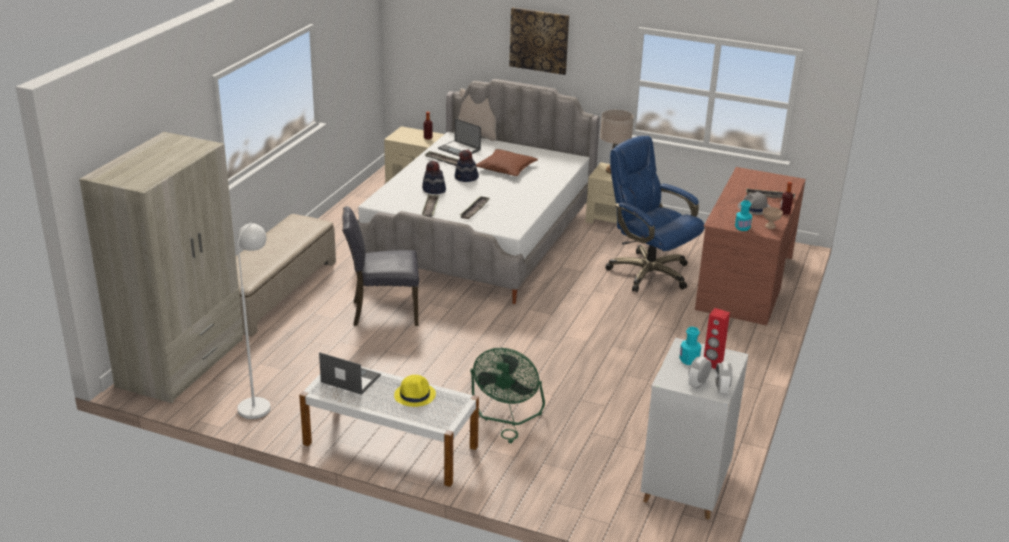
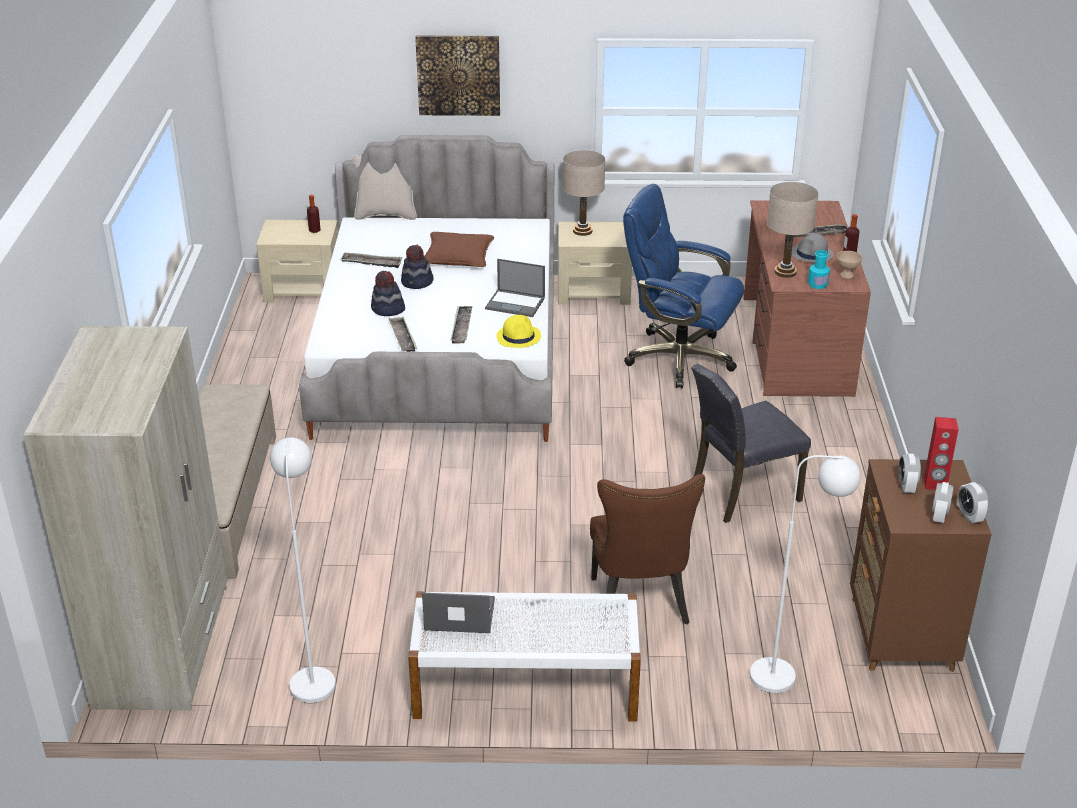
camera: 20 degrees left, 5 degrees up
grey chair [342,206,419,326] -> grey chair moved to [691,364,811,523]
yellow hat [394,375,436,407] -> yellow hat moved to [496,315,541,348]
laptop [438,118,481,156] -> laptop moved to [485,259,545,317]
green fan [470,348,545,443] -> brown chair [590,474,705,627]
white dresser [640,338,749,520] -> brown dresser [850,459,992,672]
turquoise bottle [679,327,701,365] -> alarm clock [899,453,921,493]
none -> white floor lamp [750,455,861,693]
none -> beige table lamp [767,182,819,278]

